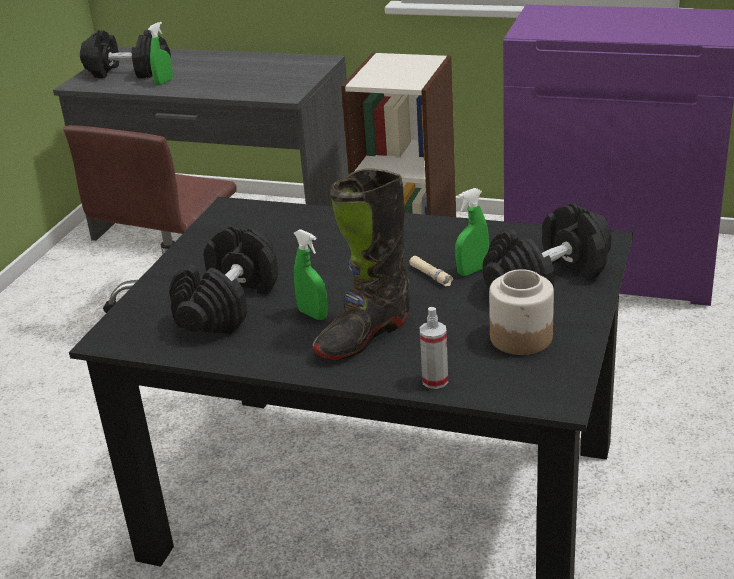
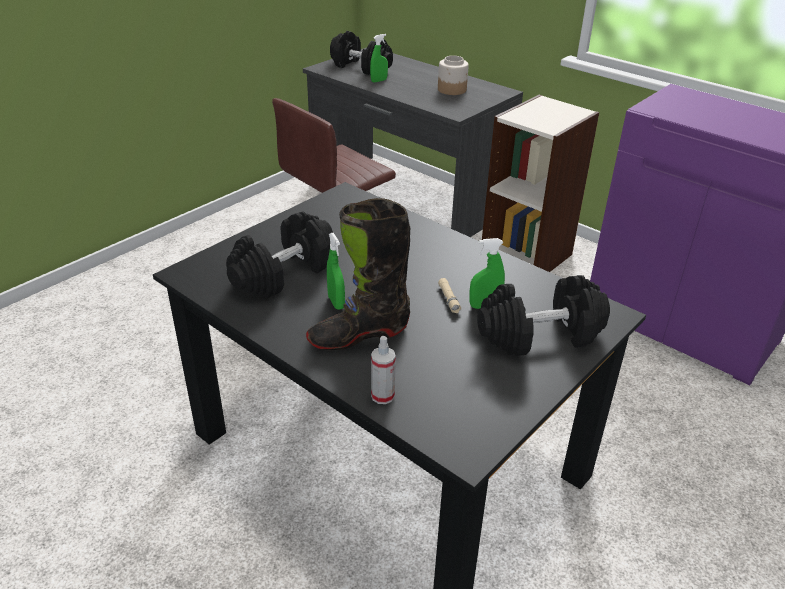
camera: 20 degrees right, 5 degrees up
jar [489,269,554,355] -> jar moved to [438,56,469,95]

